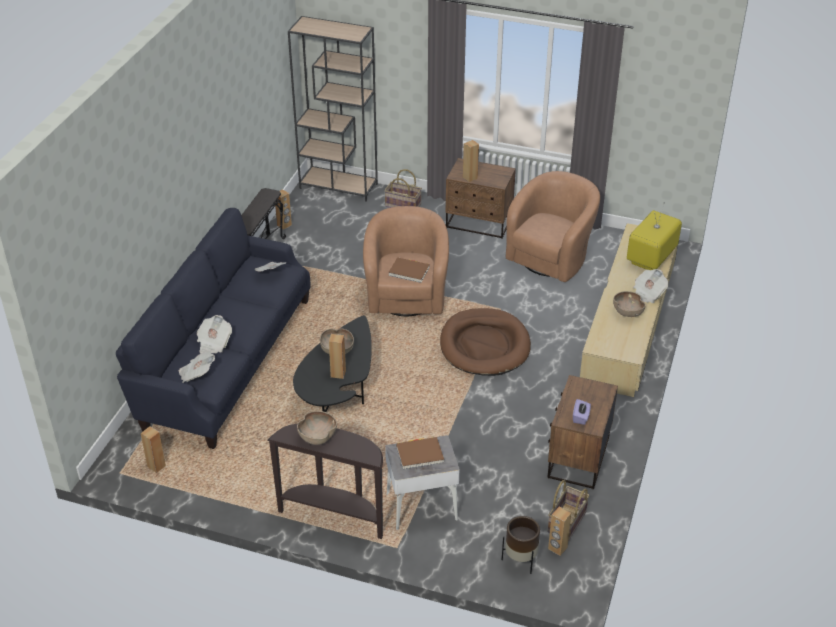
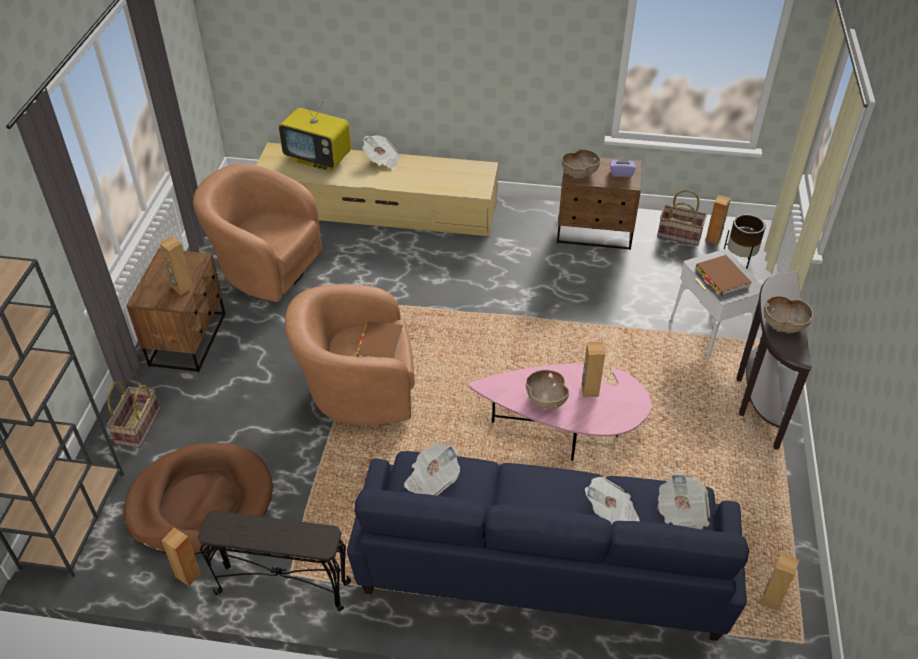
camera: 100 degrees left, 5 degrees up
black coffee table [293,315,372,412] -> pink coffee table [468,363,652,461]
brown dog bed [440,308,531,376] -> brown dog bed moved to [124,443,273,555]
brown bowl [613,291,646,317] -> brown bowl moved to [562,149,601,177]

